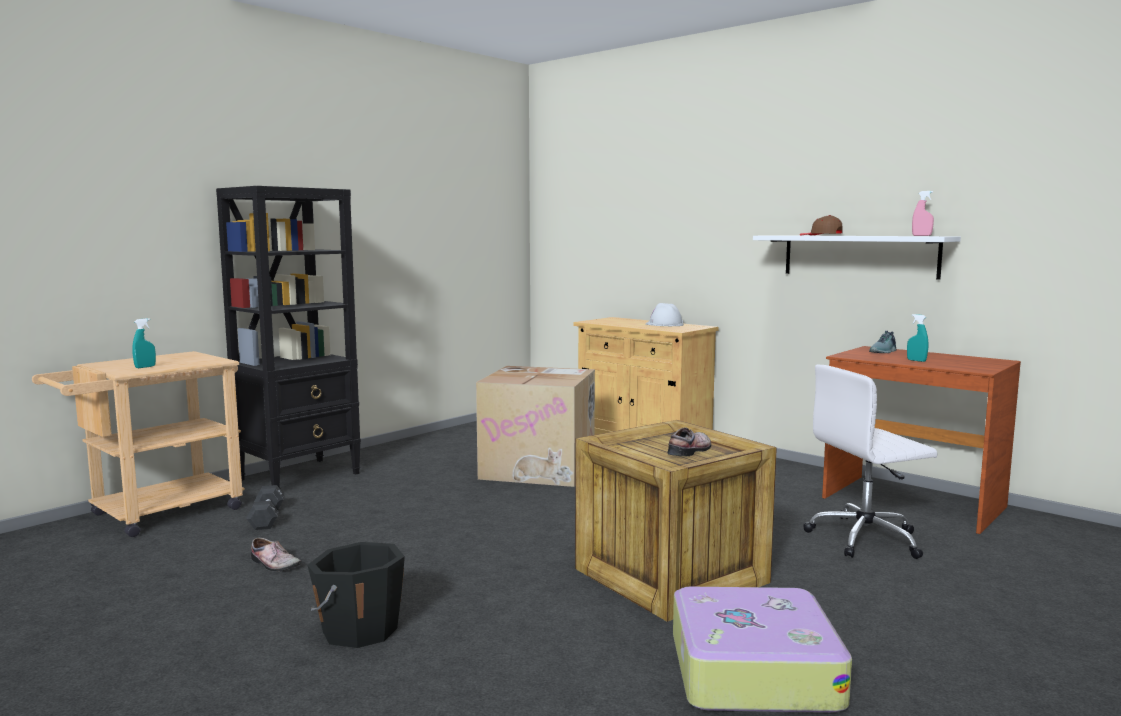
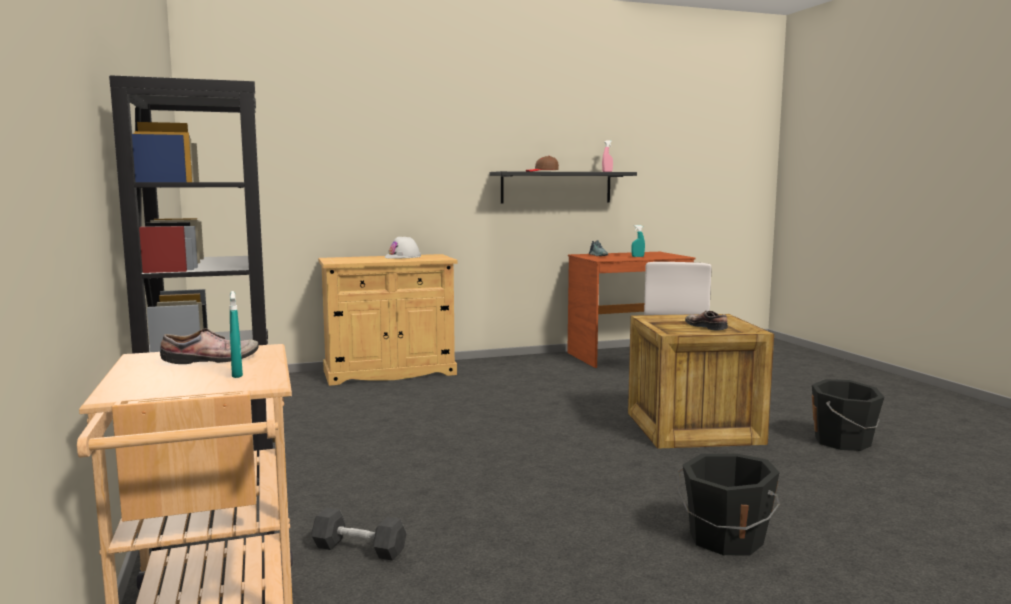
camera: 60 degrees left, 0 degrees up
shoe [251,538,302,572] -> shoe moved to [160,328,259,364]
cardboard box [476,366,595,487] -> none
suitcase [673,587,852,713] -> black bucket [812,379,884,451]
white shelf [753,235,961,280] -> black shelf [490,171,637,203]

